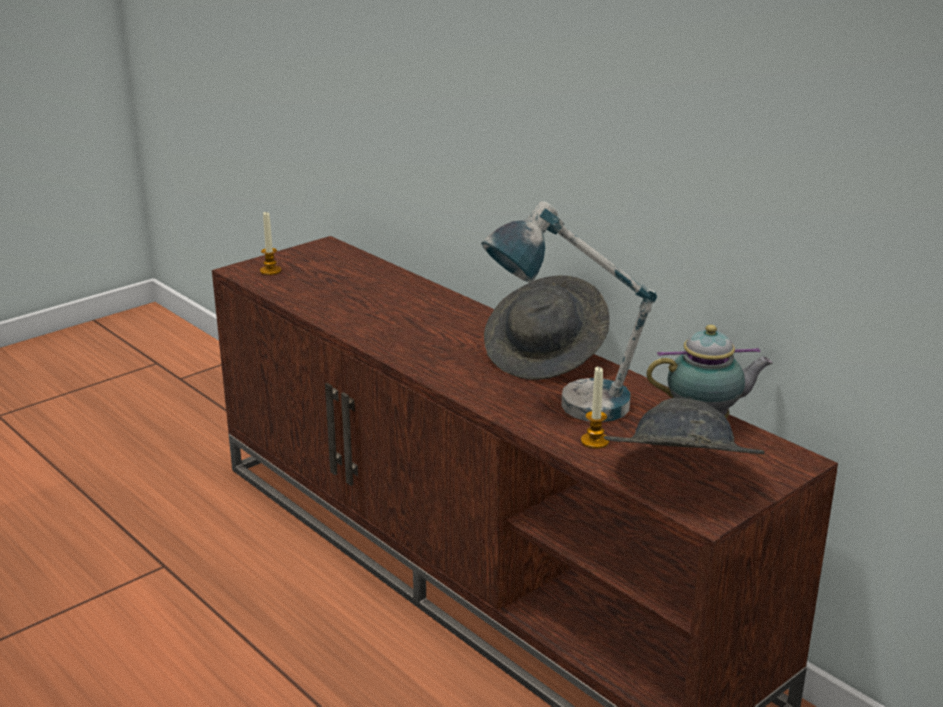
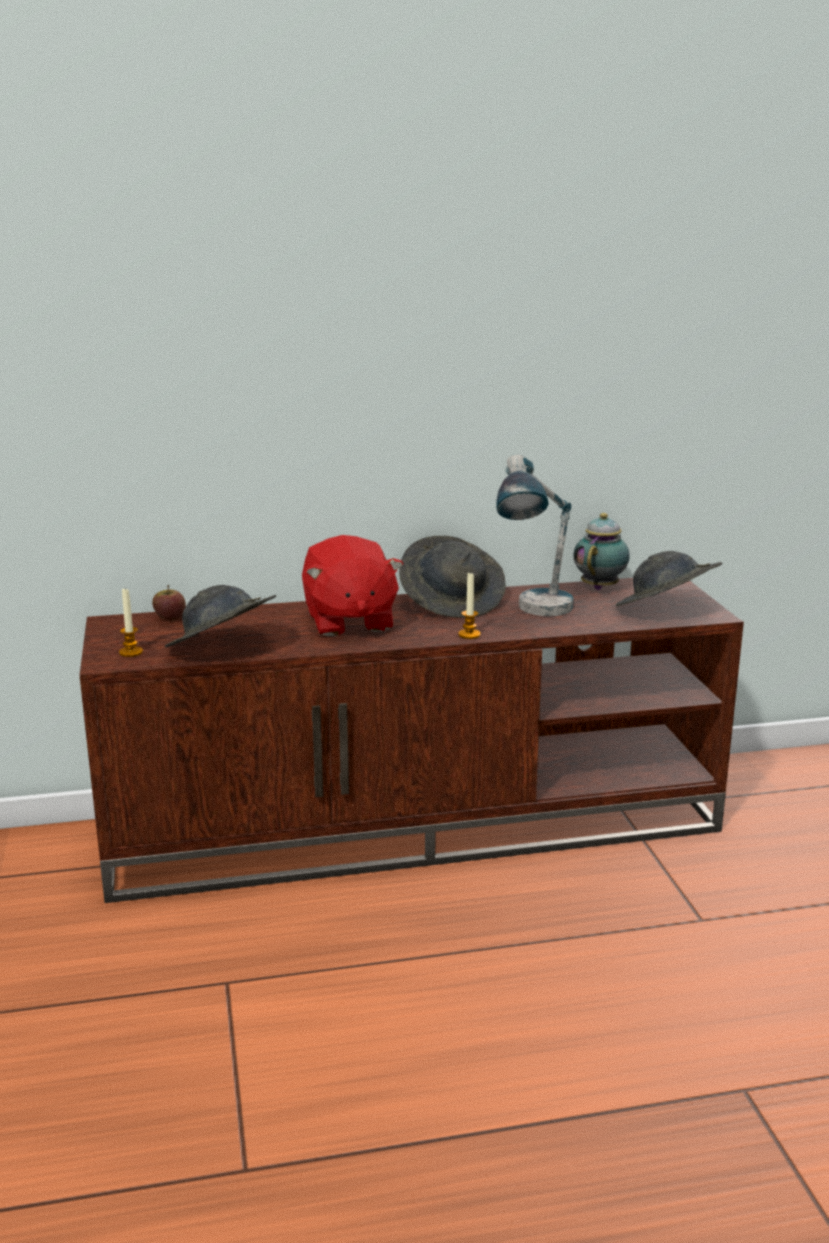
camera: 60 degrees left, 5 degrees down
candle [581,367,609,449] -> candle moved to [458,572,481,639]
none -> apple [152,585,186,621]
none -> grey hat [165,585,276,647]
none -> red plush toy [302,535,403,636]

